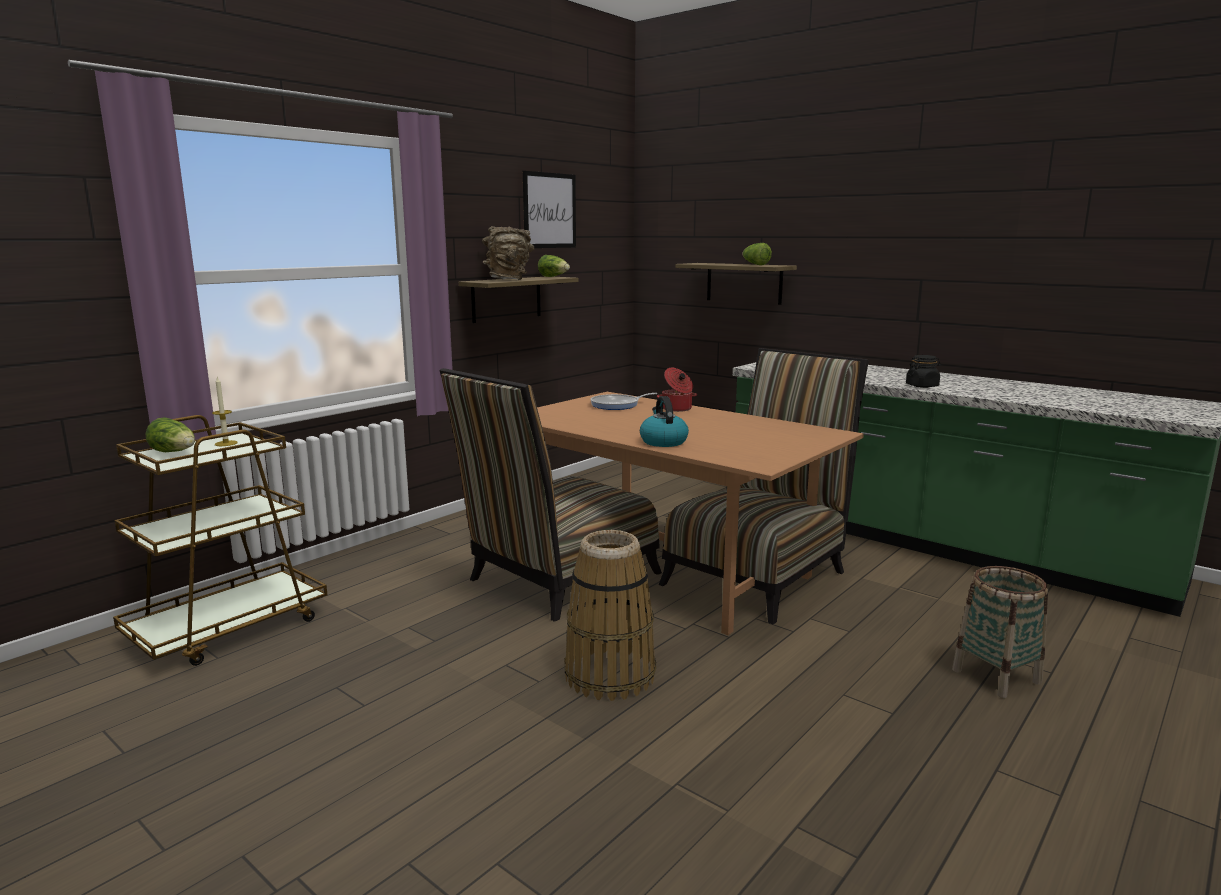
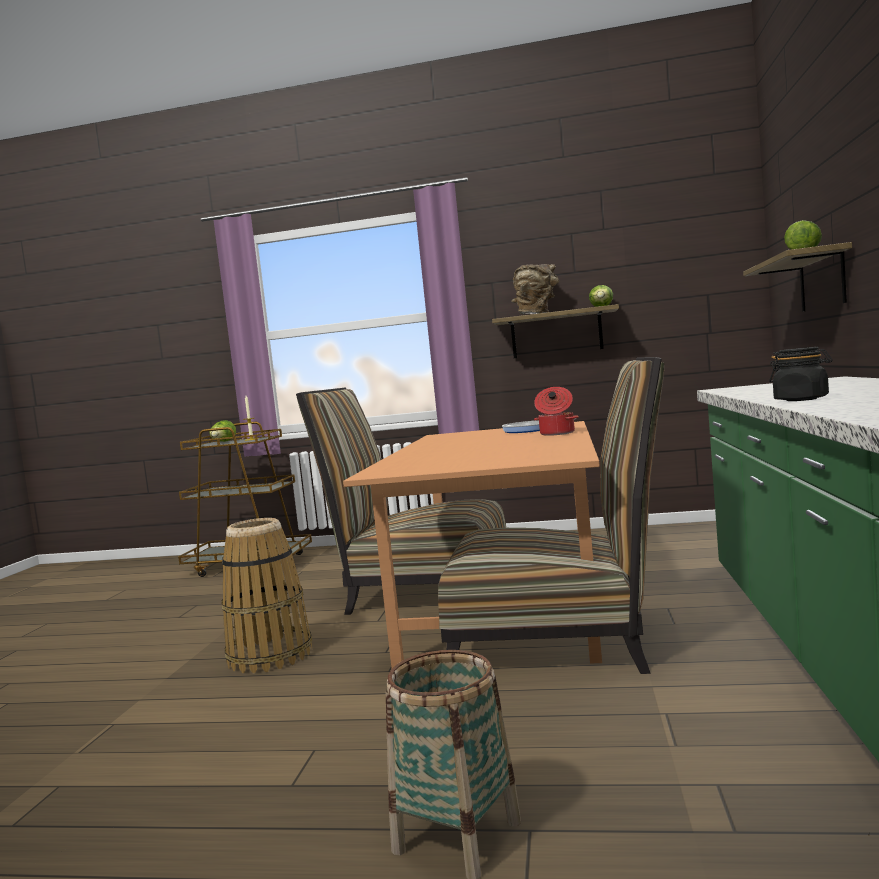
camera: 60 degrees right, 10 degrees down
picture [523,171,576,248] -> none
kettle [640,396,689,447] -> none

